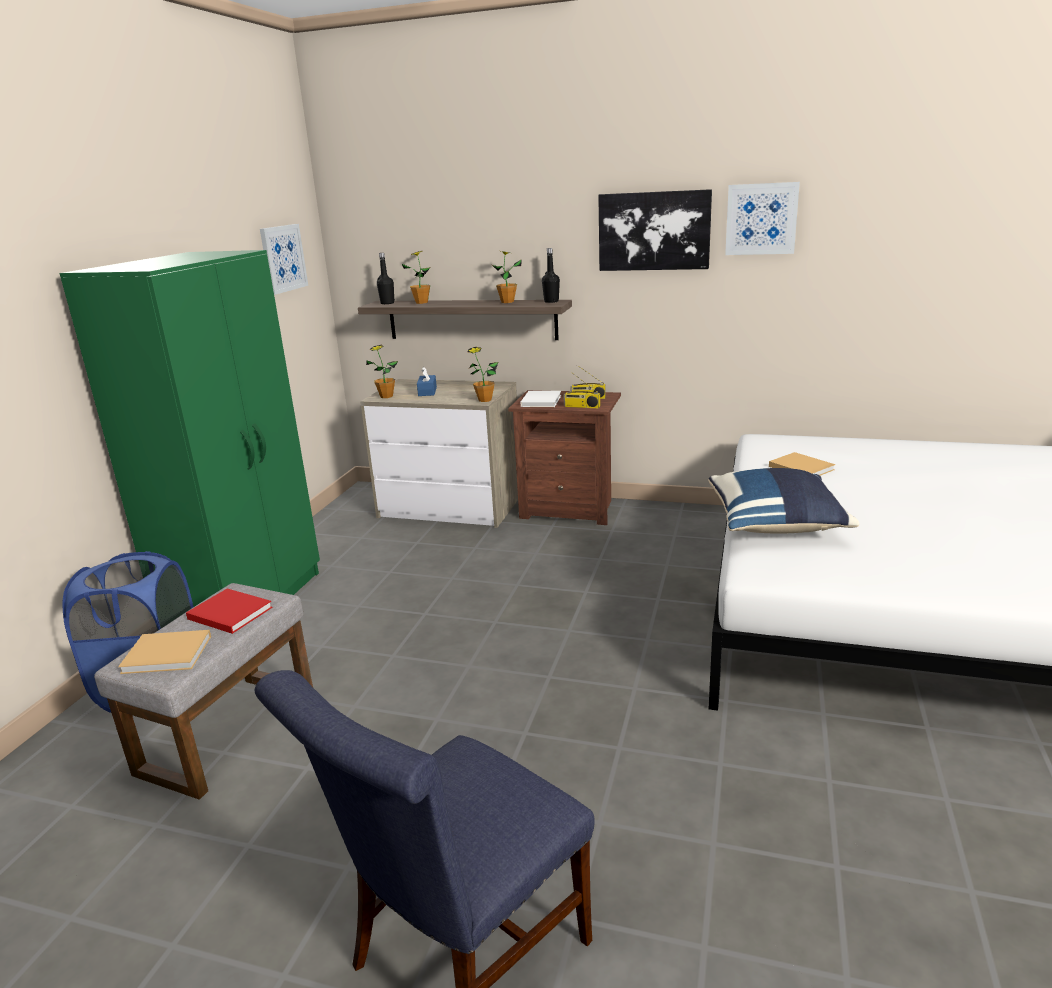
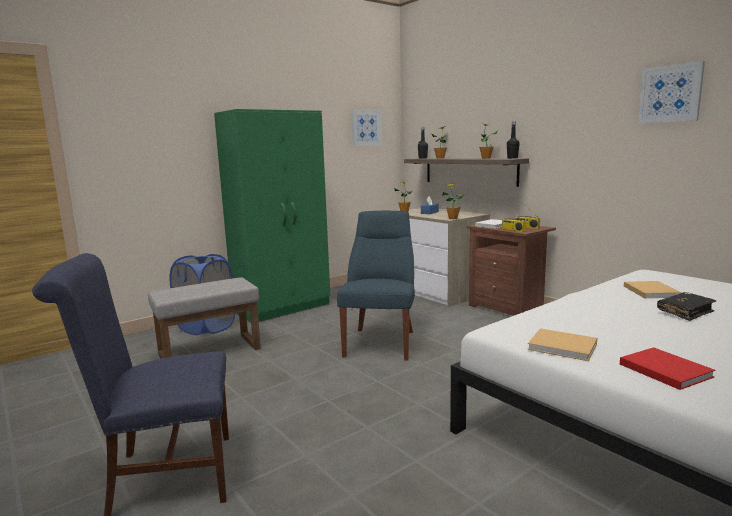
camera: 35 degrees right, 10 degrees down
beige book [118,630,211,674] -> beige book moved to [528,328,597,361]
red book [186,588,273,634] -> red book moved to [620,347,715,390]
picture [598,189,712,271] -> none
blue pillow [708,468,860,533] -> none
none -> blue chair [337,211,415,361]
none -> black book [657,292,716,321]

